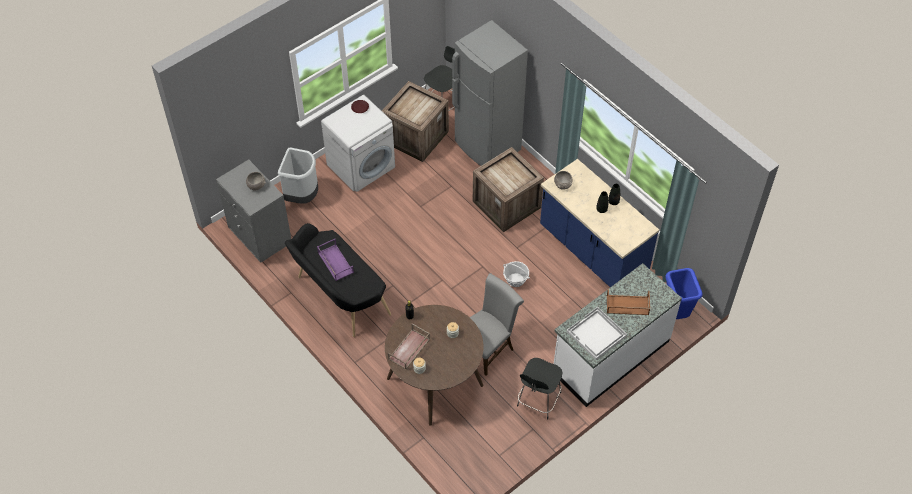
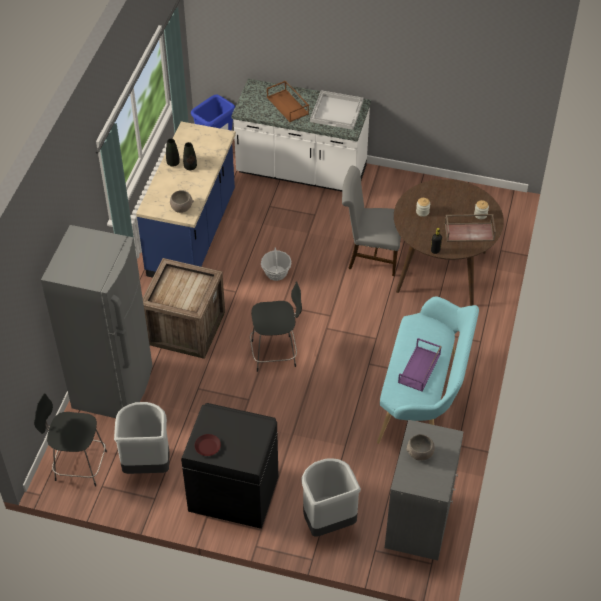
camera: 125 degrees left, 5 degrees down
black bench [285,223,391,337] -> turquoise bench [377,297,479,444]
white washing machine [321,95,395,192] -> black washing machine [181,403,278,529]
crate [382,81,449,162] -> grey trash can [114,402,170,474]
black stool [517,358,563,419] -> black stool moved to [250,281,302,372]

